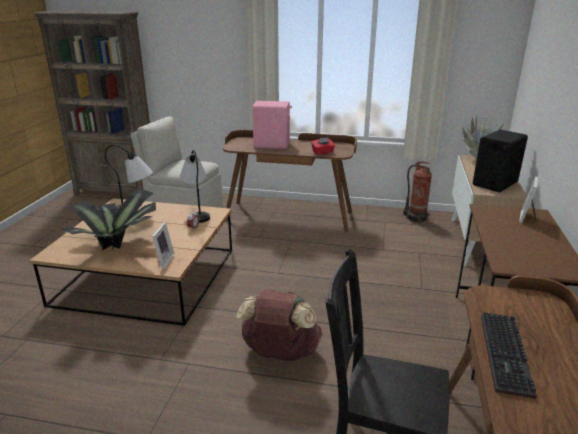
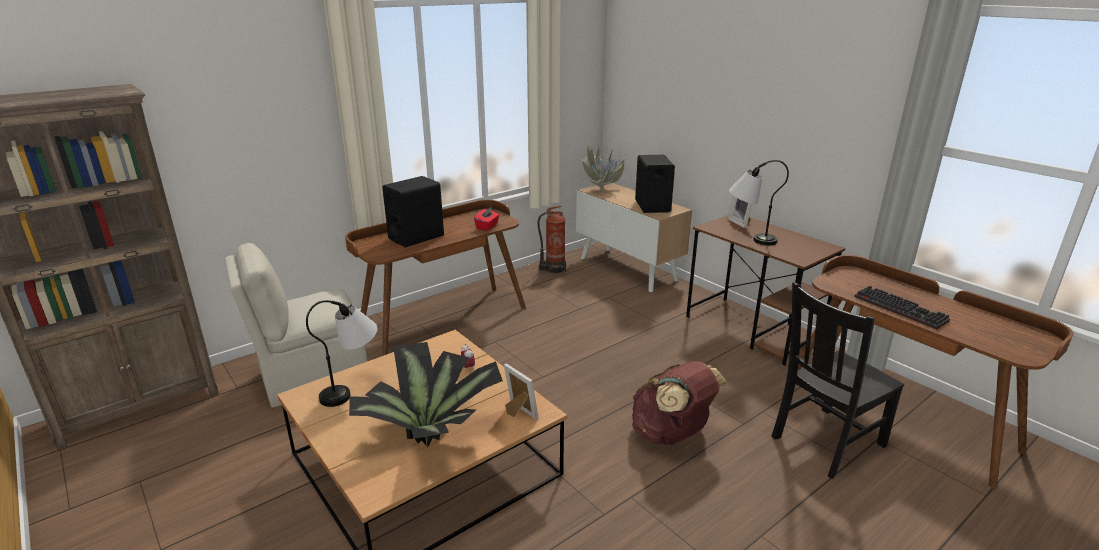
camera: 50 degrees left, 0 degrees up
table lamp [180,150,210,223] -> table lamp moved to [729,160,789,245]
pink speaker [252,101,292,149] -> black speaker [382,176,444,247]

